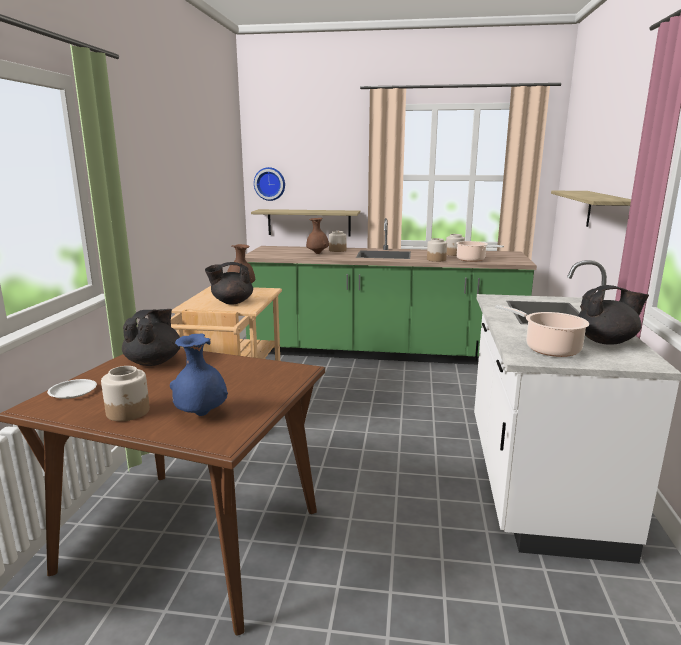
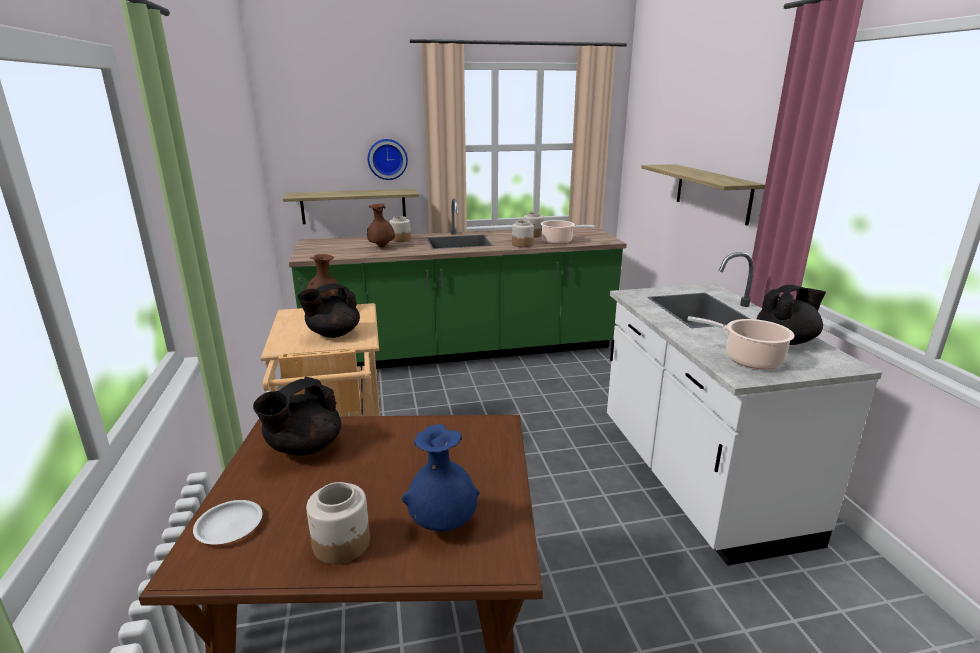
camera: 20 degrees left, 5 degrees up
black teapot [122,309,181,366] -> black teapot turned 135 degrees counterclockwise [253,377,341,456]
wall clock [254,167,285,201] -> wall clock moved to [368,139,408,180]

